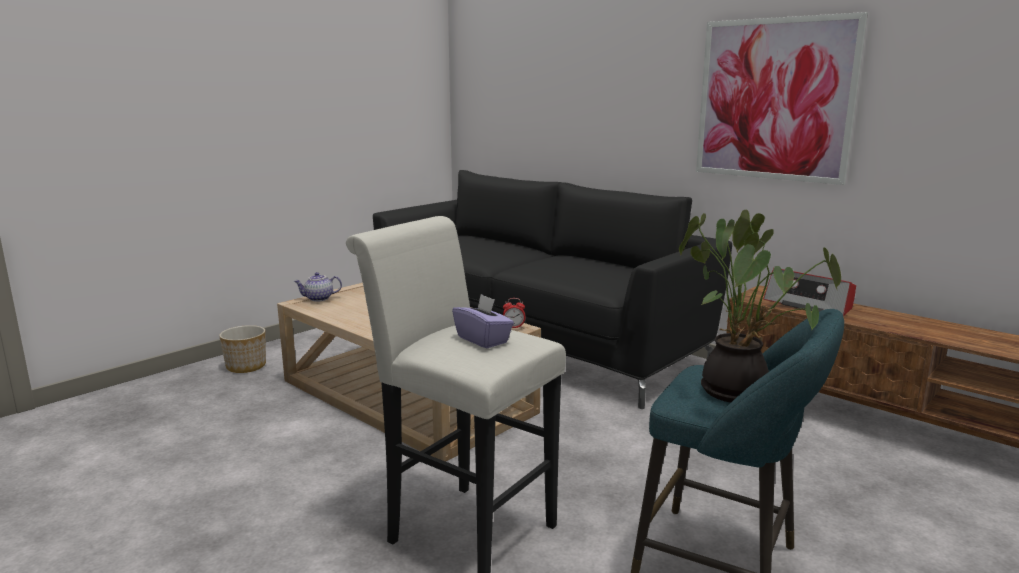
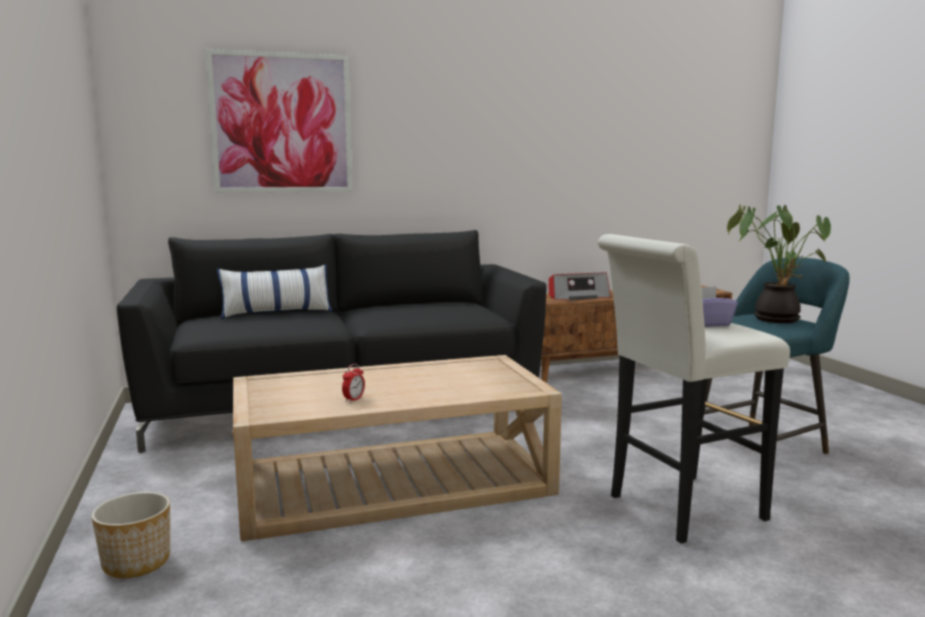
camera: 60 degrees left, 5 degrees down
teapot [294,272,342,302] -> none
alarm clock [503,298,525,328] -> alarm clock moved to [342,364,365,403]
picture [696,12,868,185] -> picture moved to [206,49,353,193]
none -> pillow [217,265,333,319]

